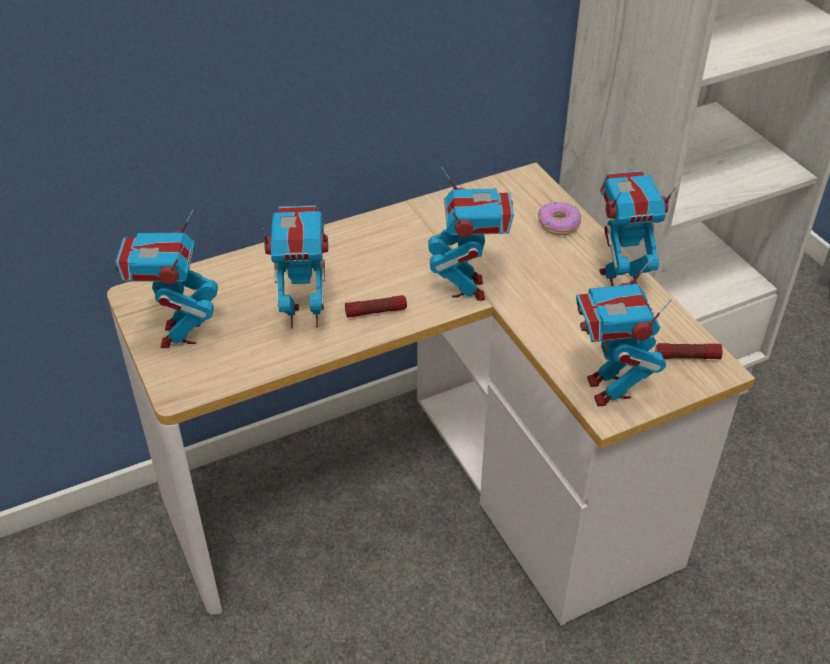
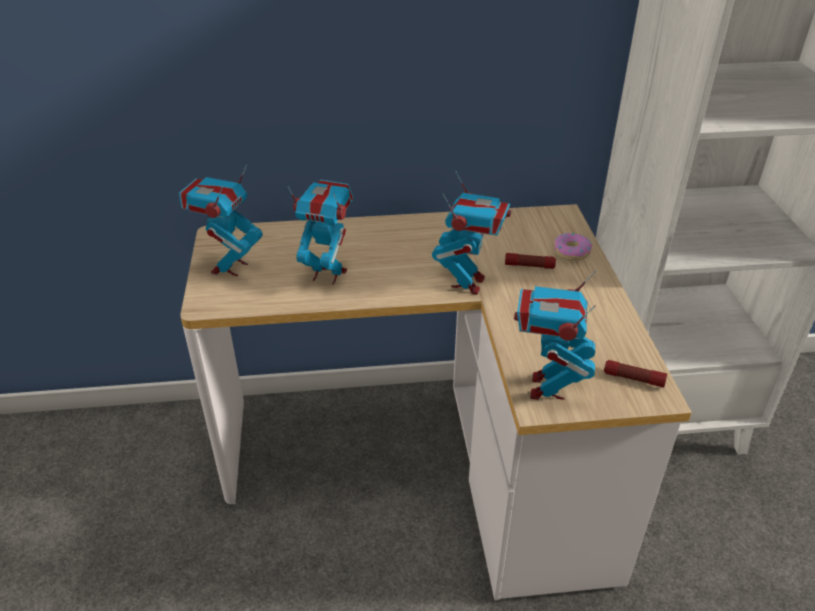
camera: 20 degrees right, 5 degrees down
flashlight [345,295,407,318] -> flashlight moved to [505,253,556,269]
toy robot [600,170,676,286] -> none

